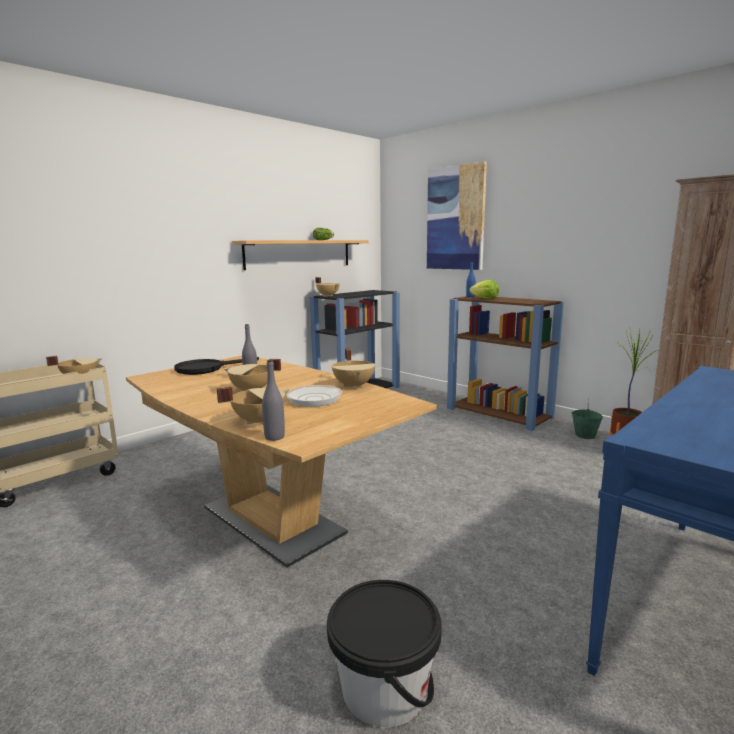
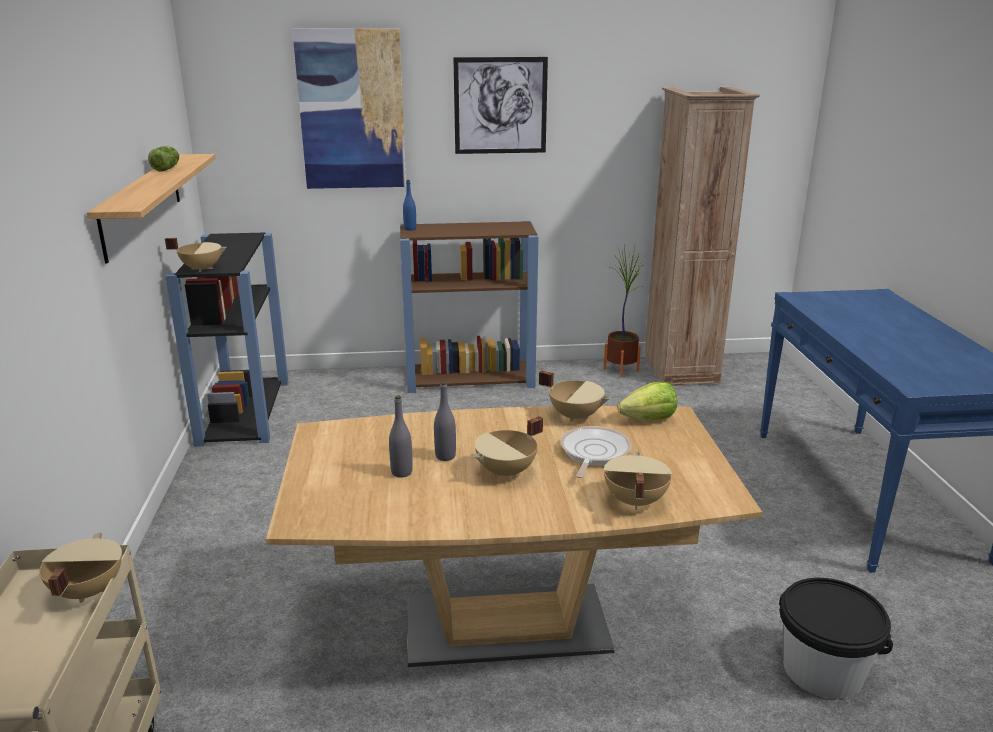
camera: 50 degrees left, 10 degrees up
black frying pan [174,357,259,375] -> none
grey bottle [262,360,285,441] -> grey bottle moved to [389,395,413,478]
lettuce [469,280,499,299] -> lettuce moved to [618,382,677,420]
green bucket [572,399,603,439] -> none
none -> picture [453,57,548,154]

